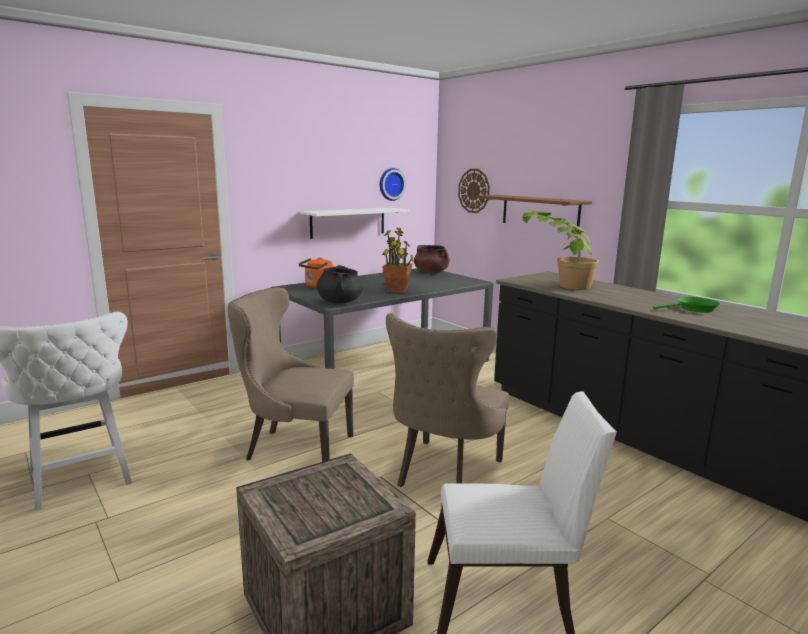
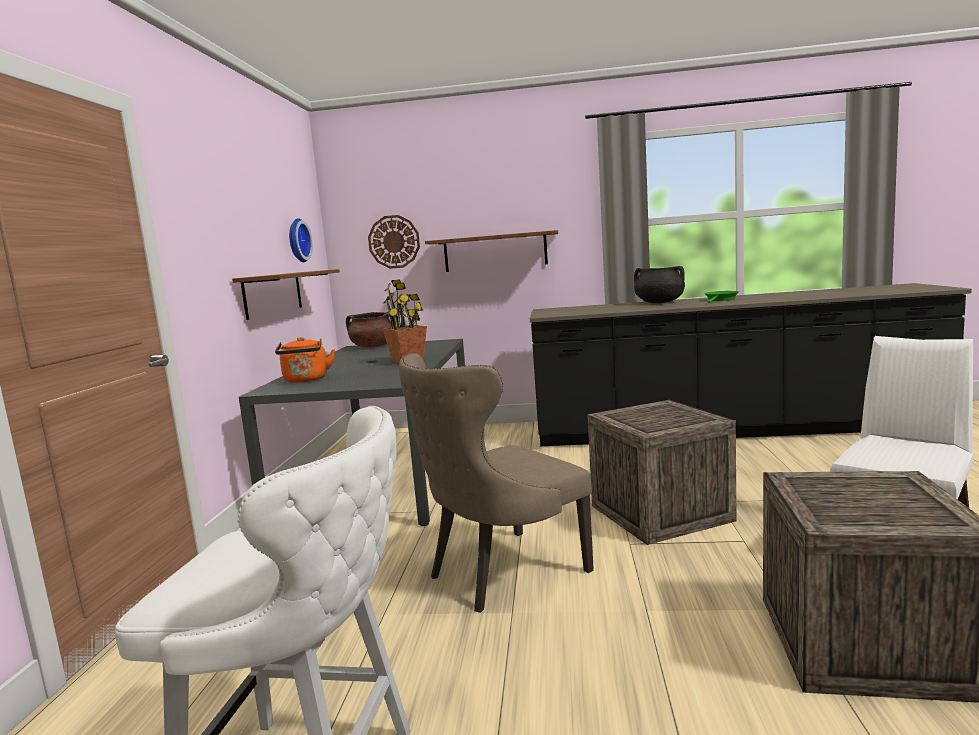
camera: 45 degrees left, 5 degrees down
white shelf [300,208,409,239] -> brown shelf [232,269,340,320]
black cooking pot [317,265,363,304] -> black cooking pot moved to [634,266,685,303]
beige chair [386,313,509,487] -> crate [587,400,737,545]
potted plant [522,211,599,290] -> none

